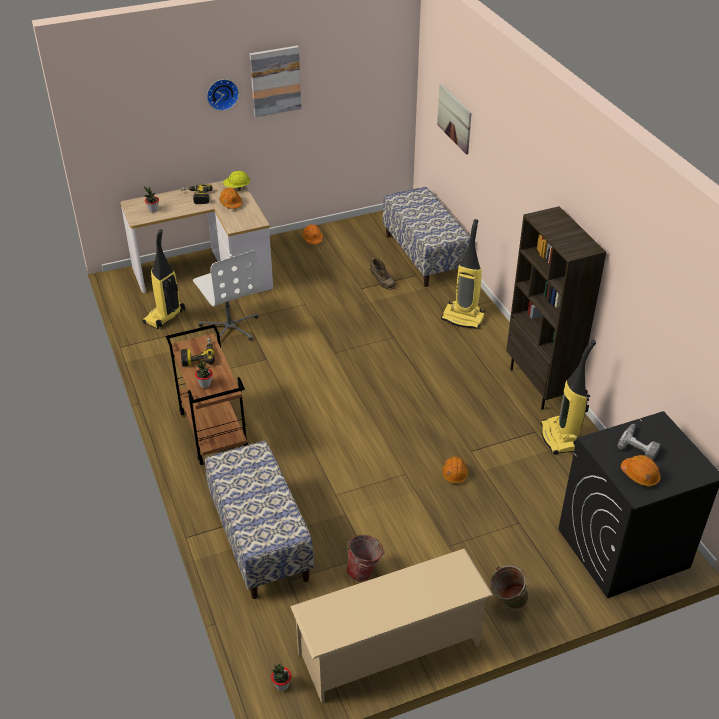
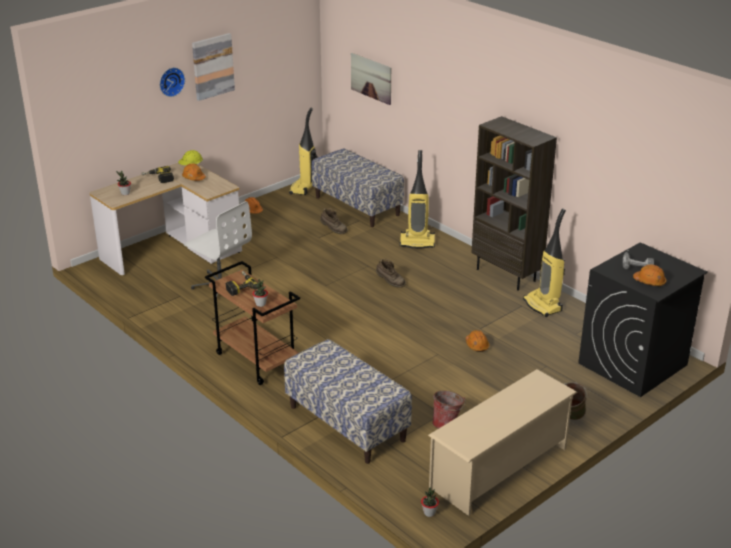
camera: 20 degrees left, 10 degrees down
vacuum cleaner [142,229,185,329] -> vacuum cleaner moved to [289,108,317,195]
none -> brown boot [376,259,406,288]

